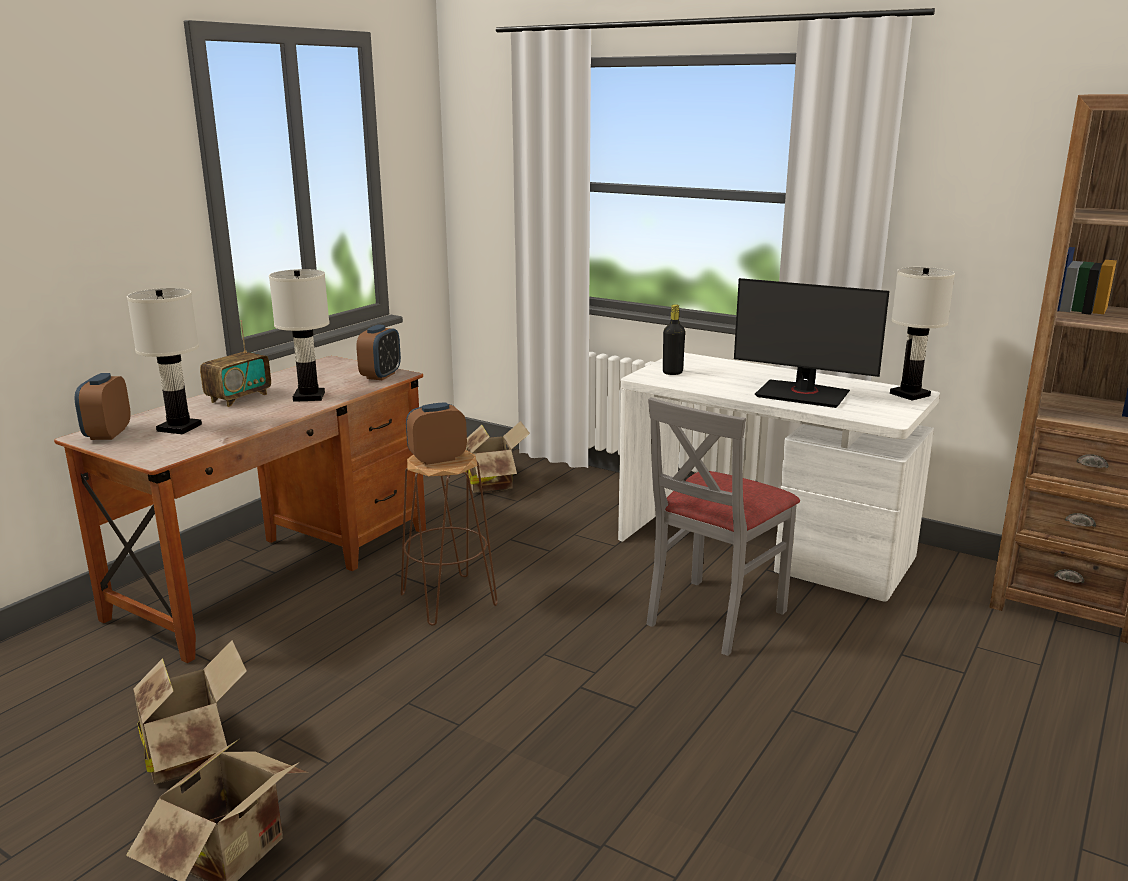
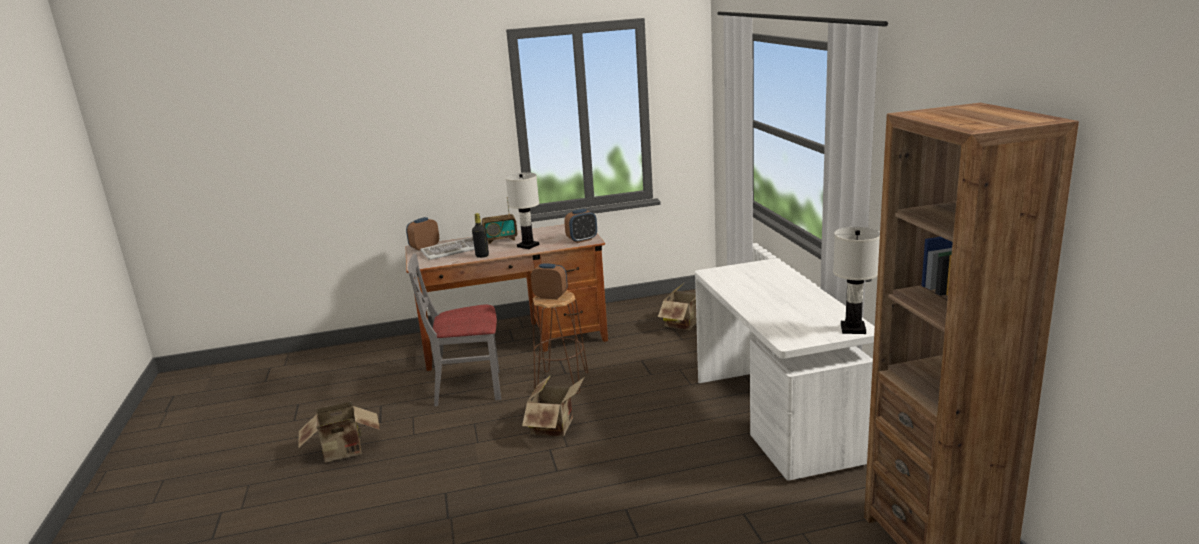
camera: 45 degrees right, 0 degrees up
white table lamp [127,288,202,434] -> keyboard [420,237,475,260]
cardboard box [133,640,247,784] -> cardboard box moved to [522,375,585,437]
grey chair [646,397,800,656] -> grey chair moved to [408,253,501,406]
black bottle [663,304,685,375] -> black bottle moved to [472,213,489,258]
monitor [734,278,890,408] -> none

